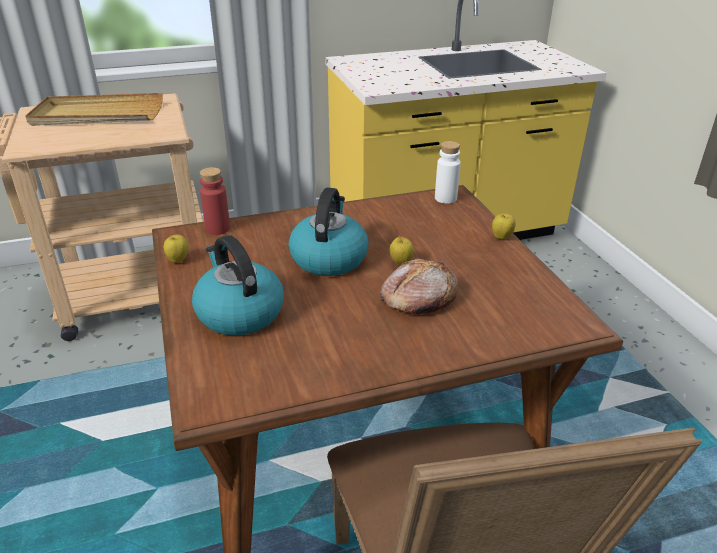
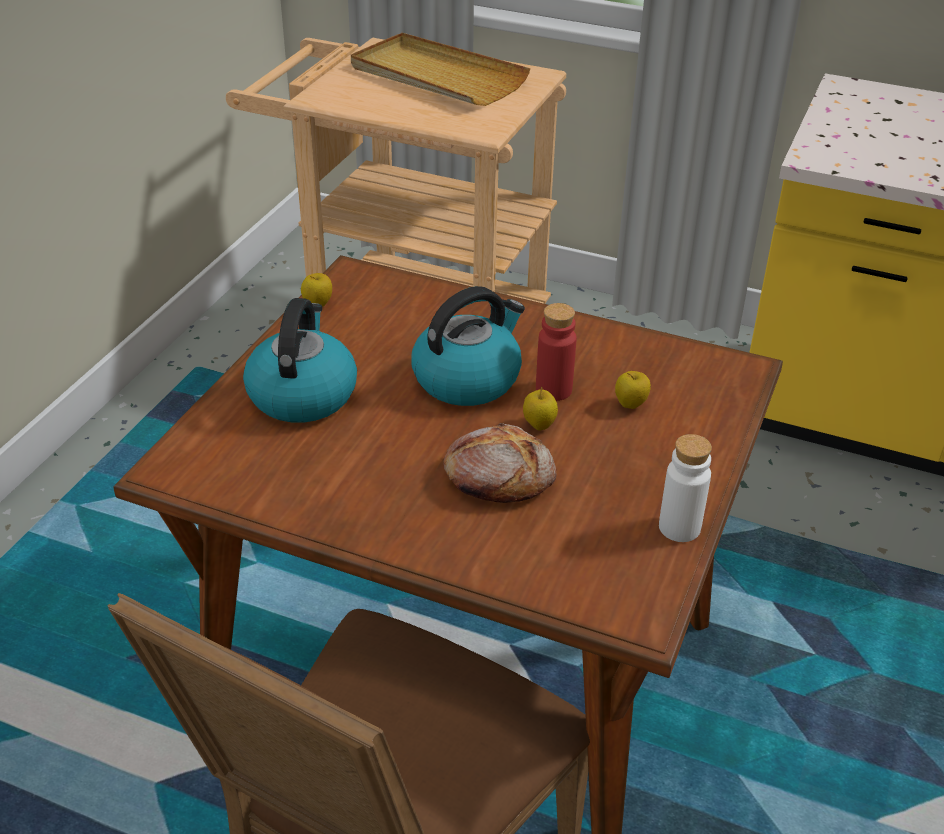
camera: 40 degrees right, 5 degrees up
red bottle [200,167,230,235] -> red bottle moved to [536,303,577,401]
white bottle [435,141,461,204] -> white bottle moved to [659,434,712,542]
apple [492,213,515,239] -> apple moved to [615,371,651,409]

